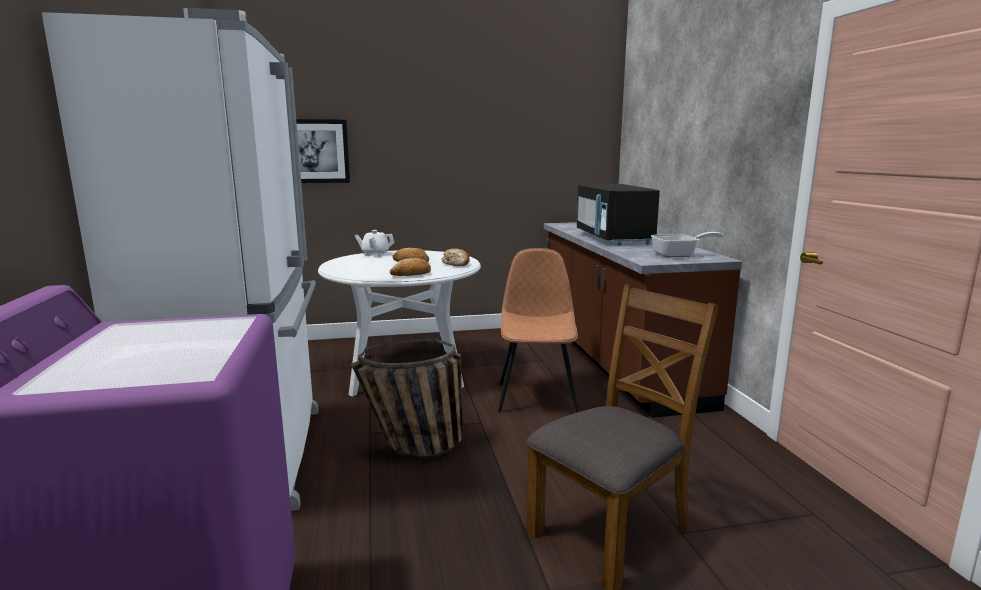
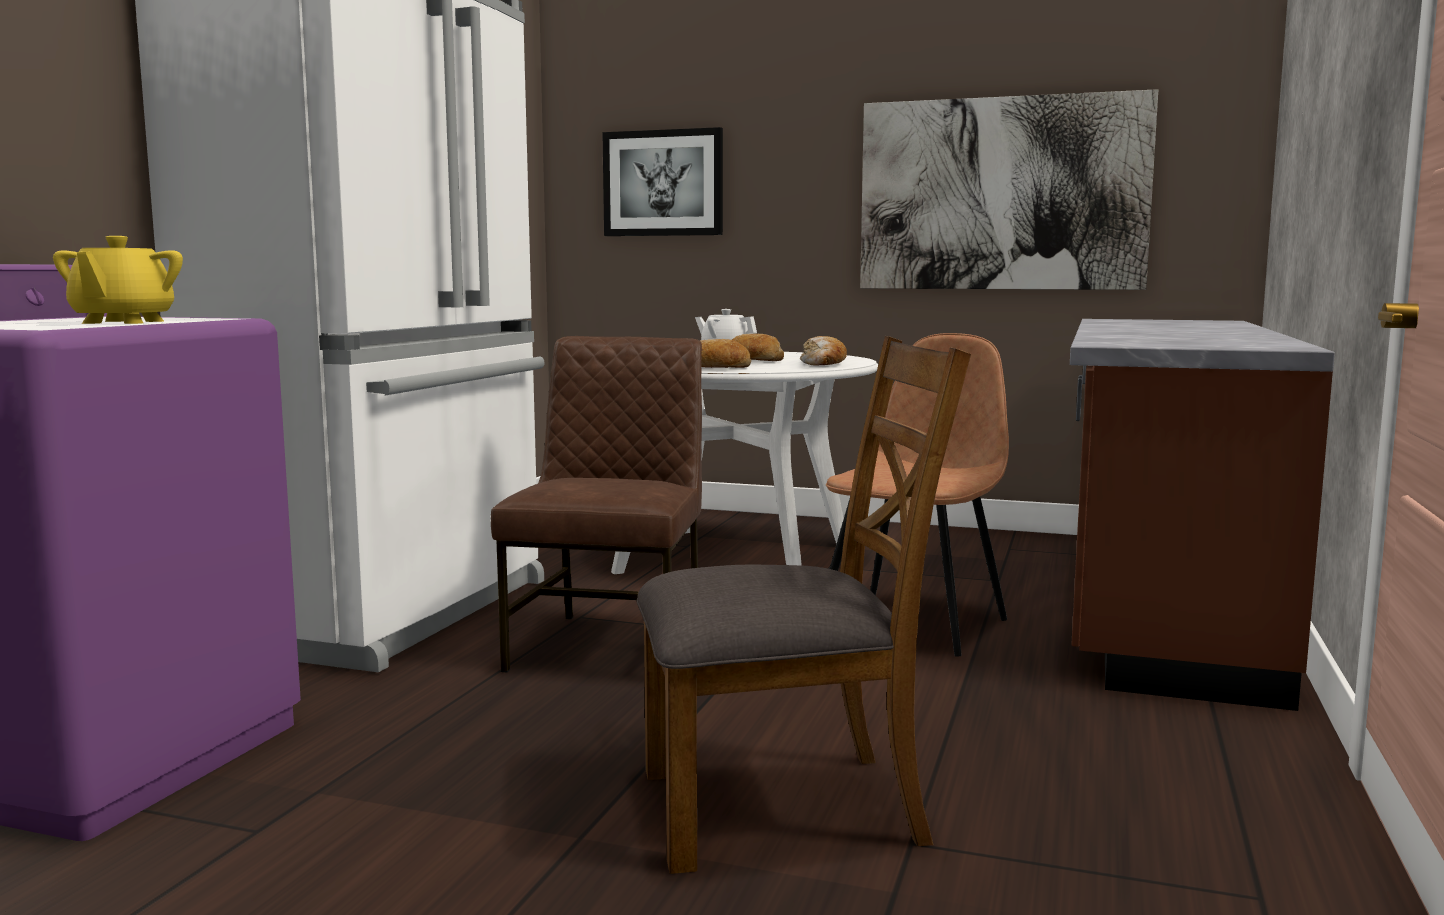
camera: 30 degrees right, 5 degrees down
basket [351,338,463,459] -> brown chair [491,336,702,672]
black microwave [577,184,660,245] -> none
frying pan [651,232,723,257] -> none
none -> yellow teapot [53,236,183,324]
none -> picture [860,89,1158,290]

